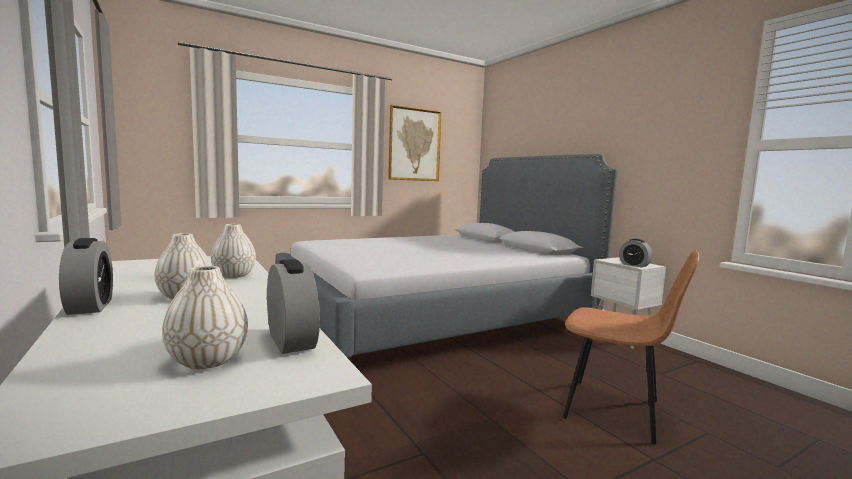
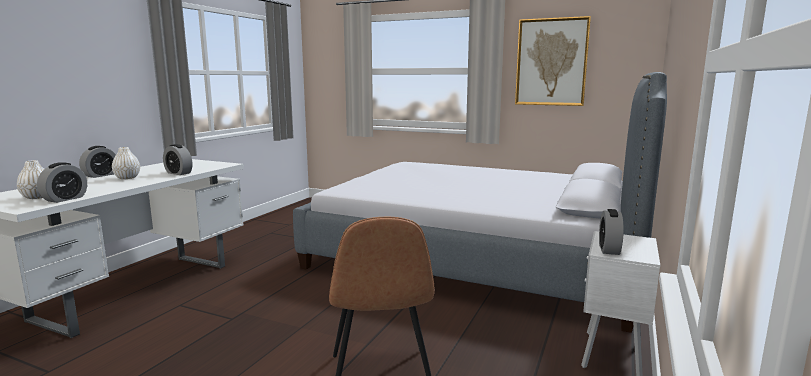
camera: 55 degrees right, 5 degrees up
white vase [211,224,256,278] -> alarm clock [163,144,192,175]

